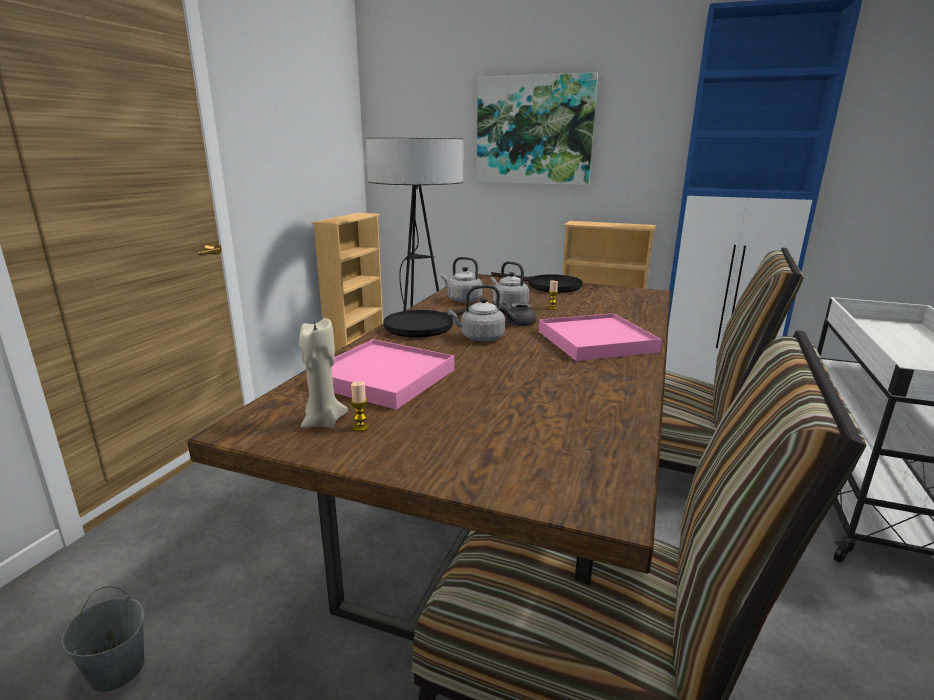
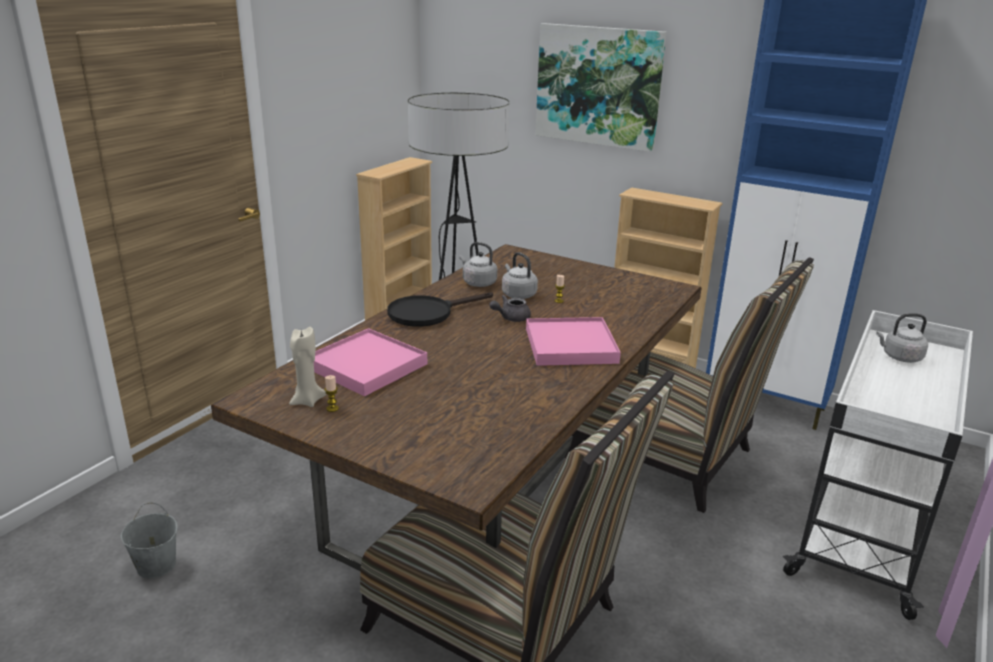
camera: 10 degrees right, 5 degrees up
grey kettle [448,285,505,341] -> grey kettle moved to [876,313,928,363]
black frying pan [491,272,583,293] -> none

